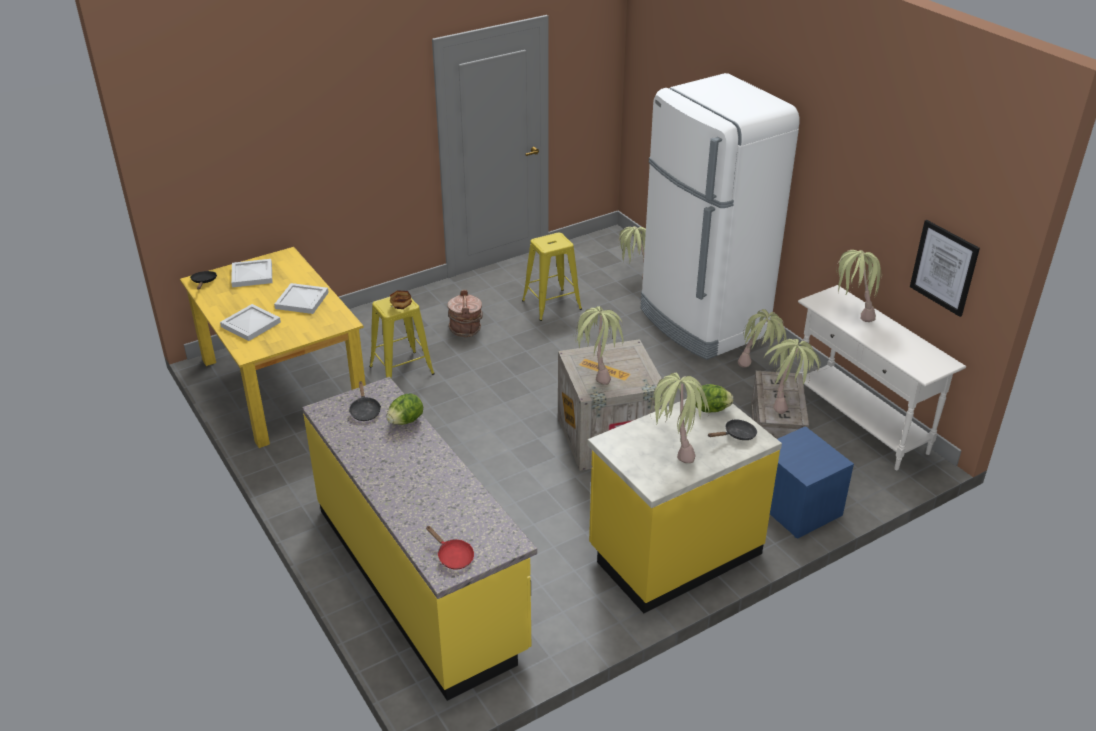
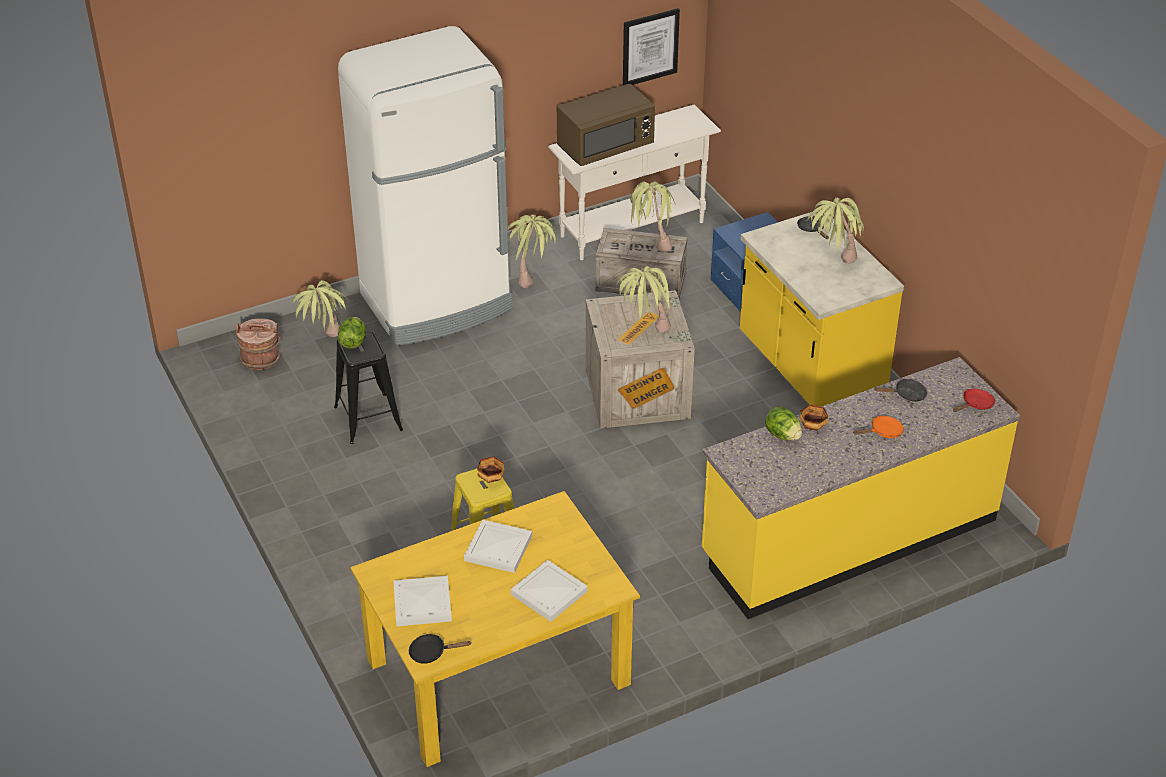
camera: 85 degrees left, 5 degrees up
black frying pan [349,381,381,421] -> black frying pan moved to [874,379,927,402]
brown bucket [447,290,483,337] -> brown bucket moved to [236,318,281,370]
yellow stool [522,233,582,321] -> black stool [334,331,403,444]
lettuce [696,384,733,413] -> lettuce moved to [338,317,366,349]
potted plant [836,250,882,322] -> brown microwave [557,83,655,166]
none -> bowl [799,405,828,431]
none -> orange frying pan [853,416,904,438]

